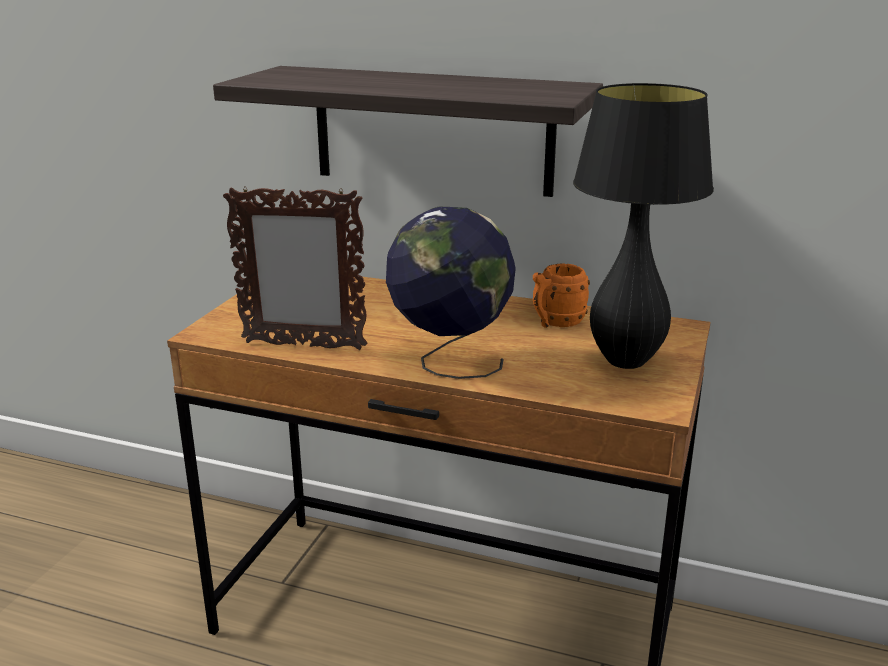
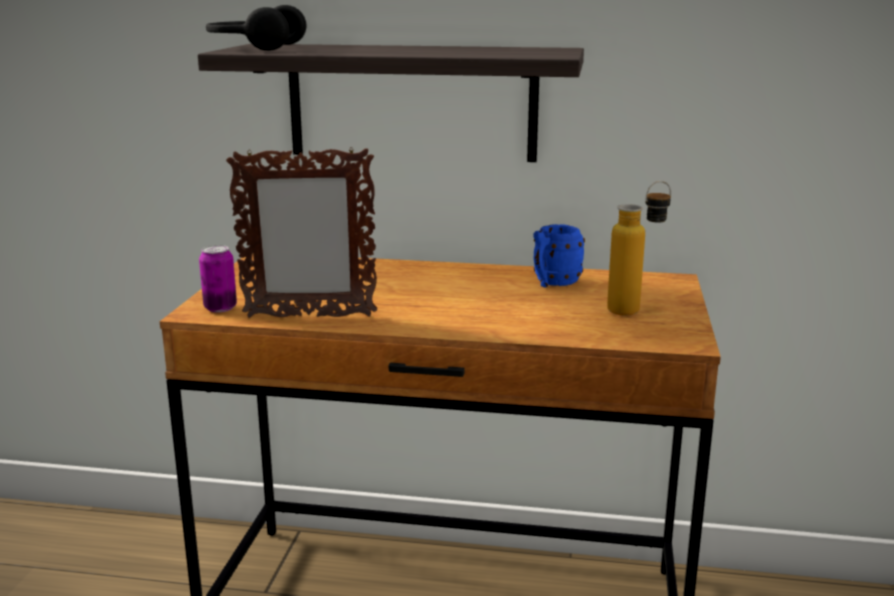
camera: 10 degrees left, 5 degrees down
globe [386,206,516,379] -> none
orange mug [533,263,590,328] -> blue mug [533,224,585,288]
black table lamp [573,83,714,369] -> bottle [607,181,671,316]
none -> can [199,245,237,313]
none -> black headphones [206,5,306,51]

